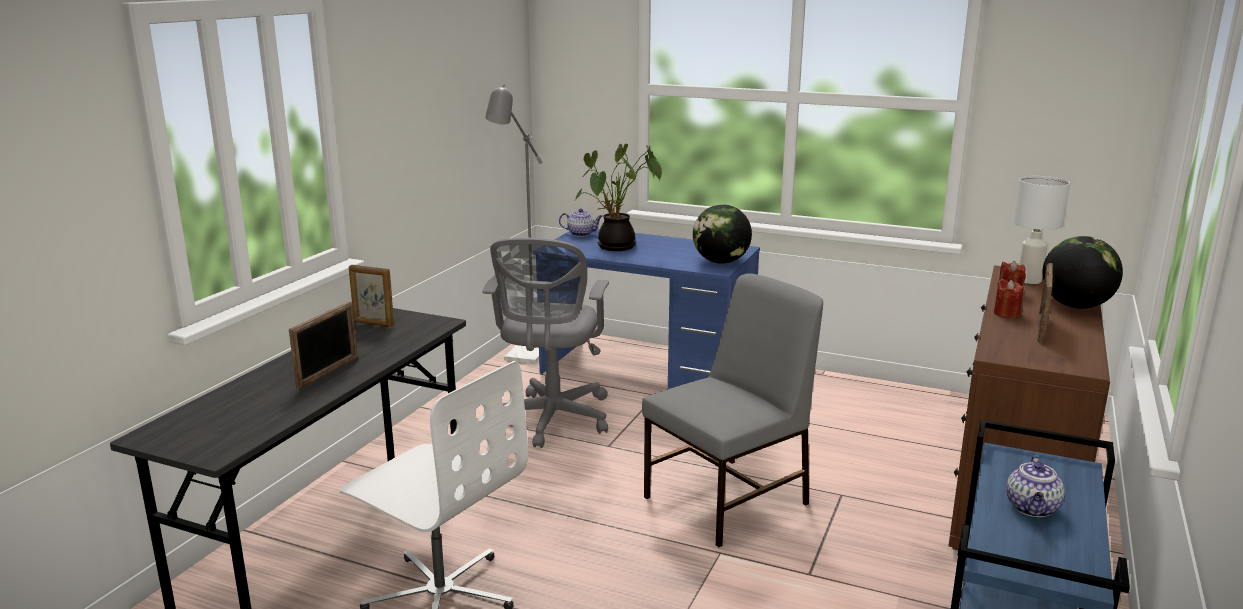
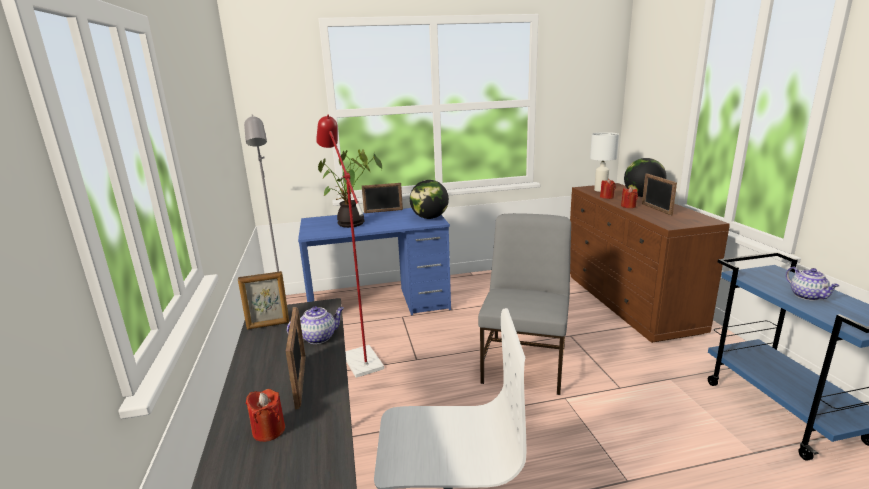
camera: 35 degrees left, 0 degrees up
grey office chair [482,238,609,448] -> red floor lamp [316,115,384,378]
teapot [559,209,603,237] -> teapot moved to [287,307,344,344]
none -> red candle [246,389,285,442]
none -> picture frame [362,183,403,213]

